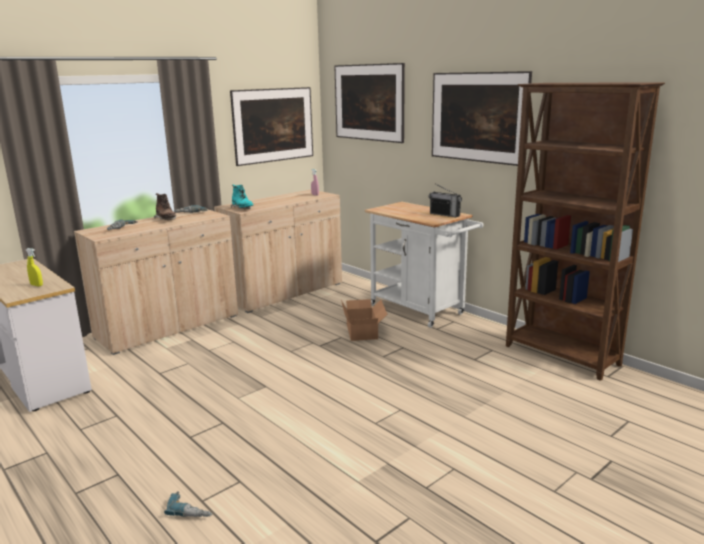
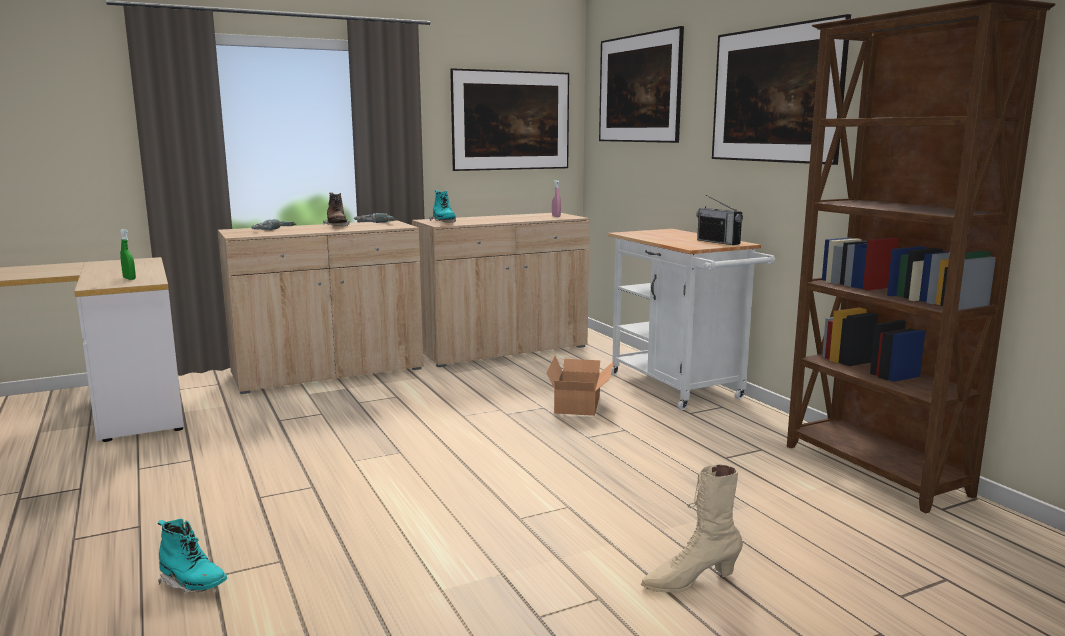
camera: 15 degrees right, 5 degrees down
yellow spray bottle [26,248,43,286] -> green spray bottle [120,229,136,280]
power drill [164,491,212,517] -> turquoise boot [158,519,227,594]
none -> beige boot [641,464,743,593]

